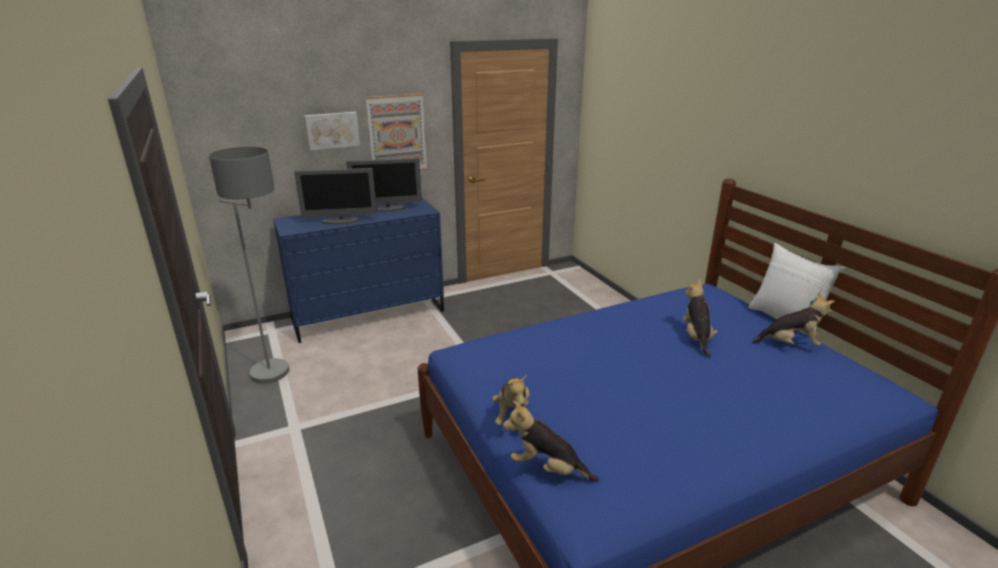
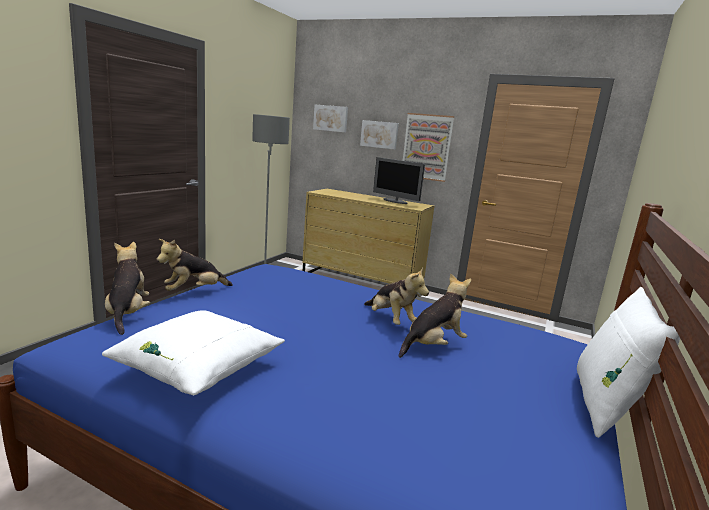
camera: 50 degrees right, 10 degrees down
blue dresser [273,198,444,343] -> beige dresser [302,189,434,298]
monitor [294,168,377,224] -> none
plush toy [752,293,834,346] -> plush toy moved to [364,267,429,325]
none -> white pillow [102,310,285,395]
none -> picture [313,105,348,132]

